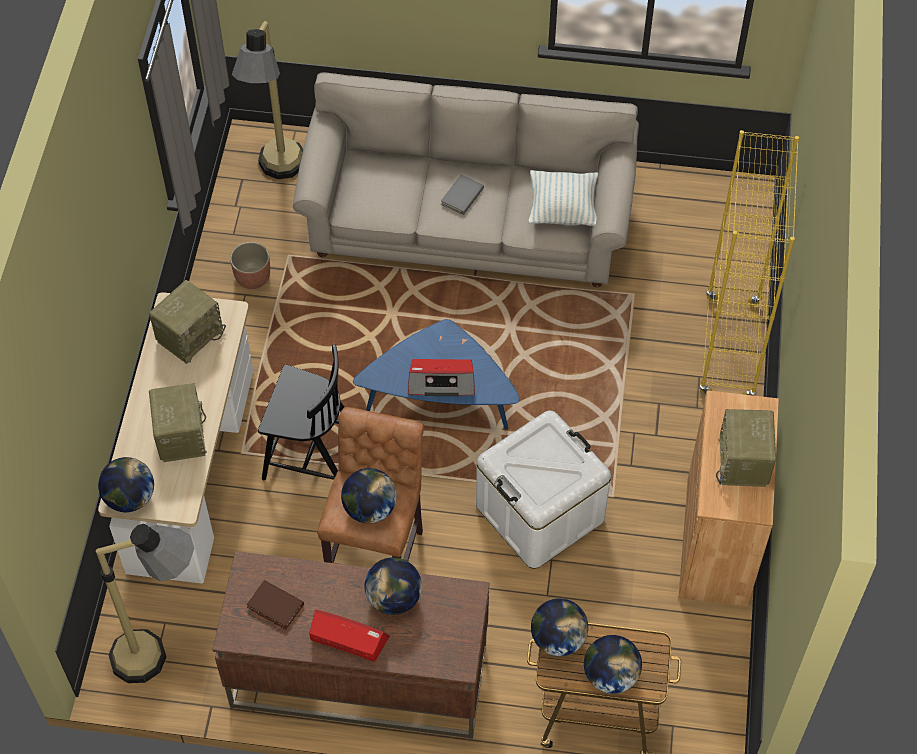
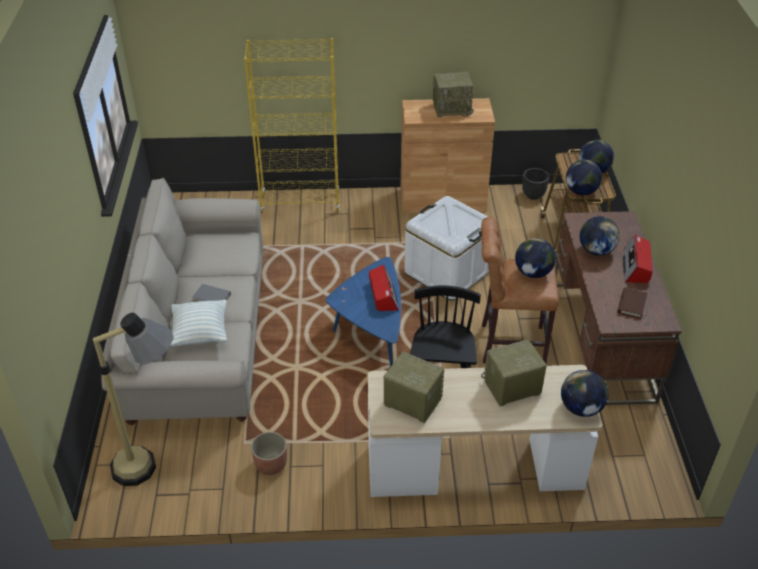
camera: 100 degrees left, 15 degrees down
floor lamp [96,524,194,683] -> none
pillow [528,170,598,226] -> pillow moved to [170,300,227,346]
none -> black planter [522,168,549,200]

